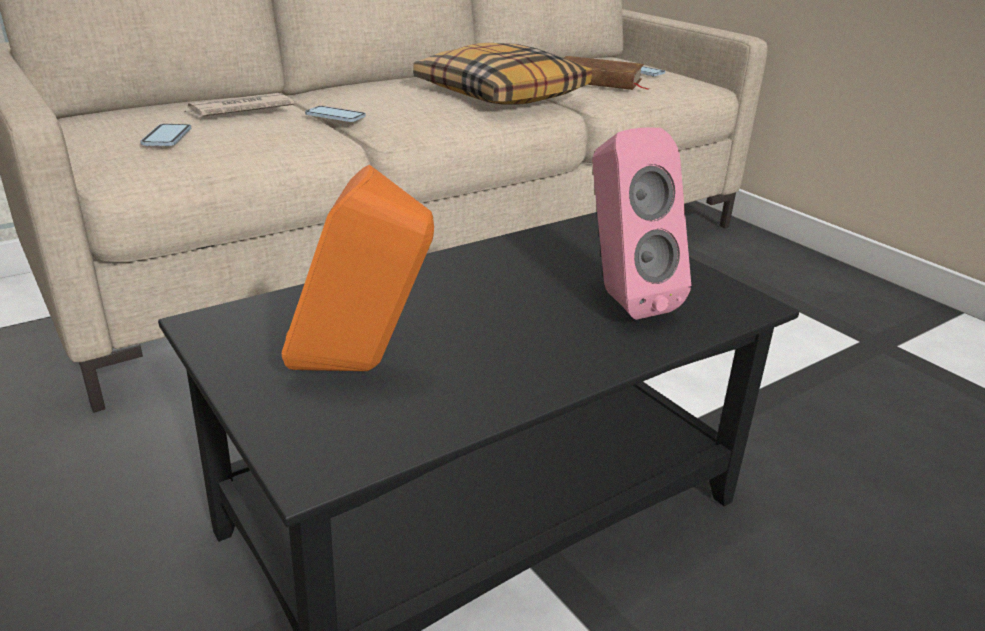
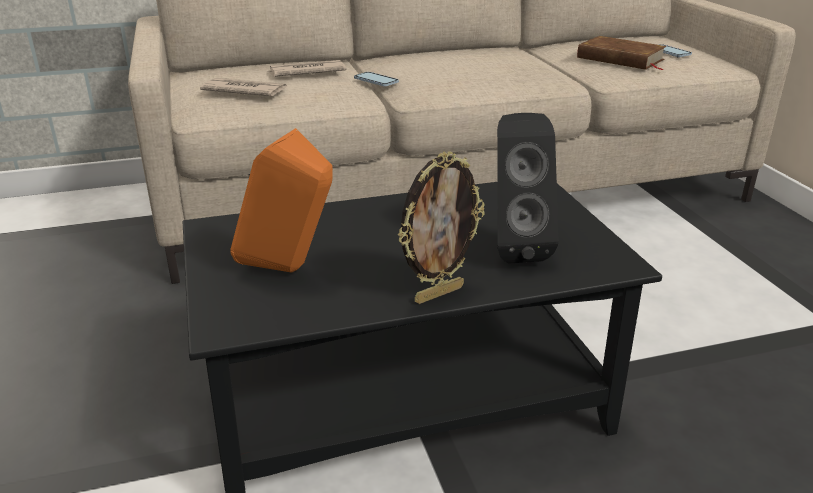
camera: 20 degrees right, 0 degrees up
phone [141,124,191,146] -> newspaper [200,78,287,96]
pillow [413,43,592,105] -> none
pink speaker [593,127,691,320] -> black speaker [497,113,559,264]
none -> picture frame [398,151,485,304]

